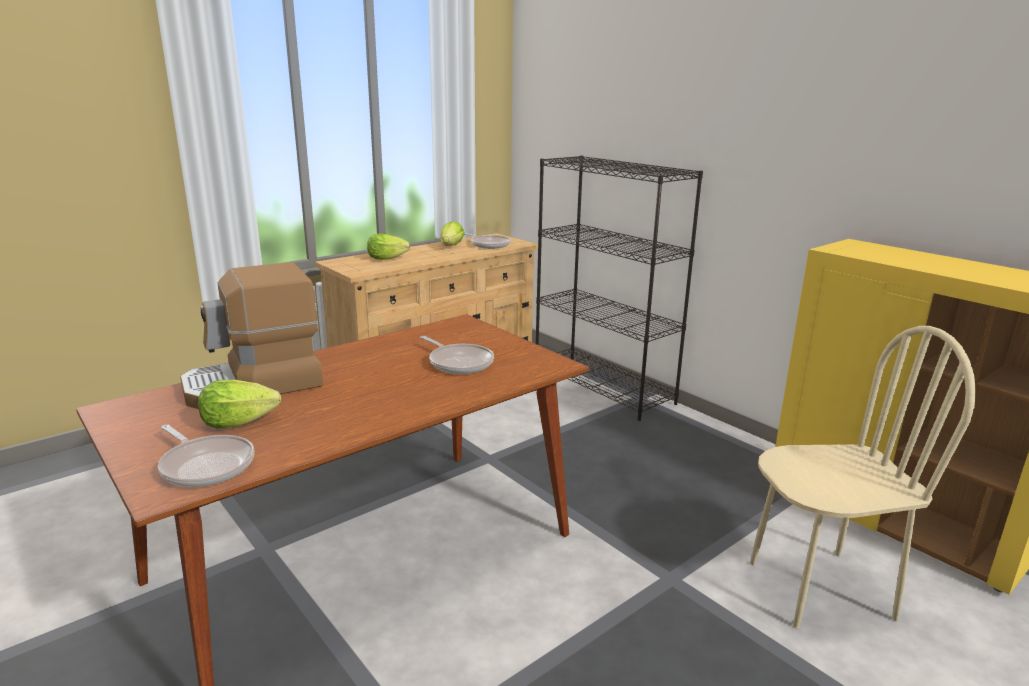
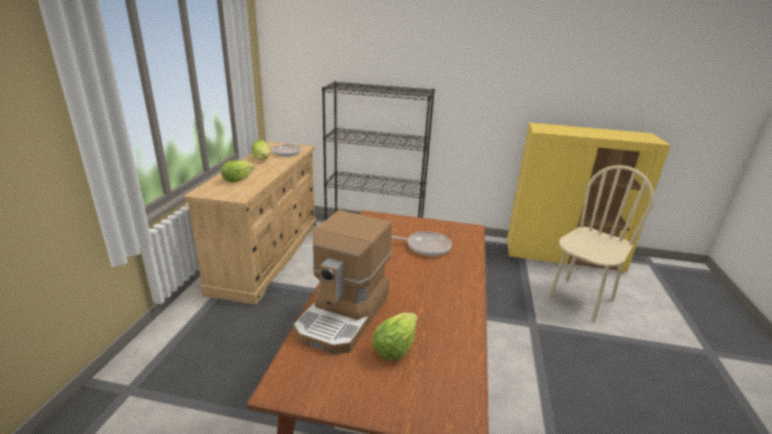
camera: 40 degrees left, 5 degrees up
frying pan [158,425,254,487] -> none

